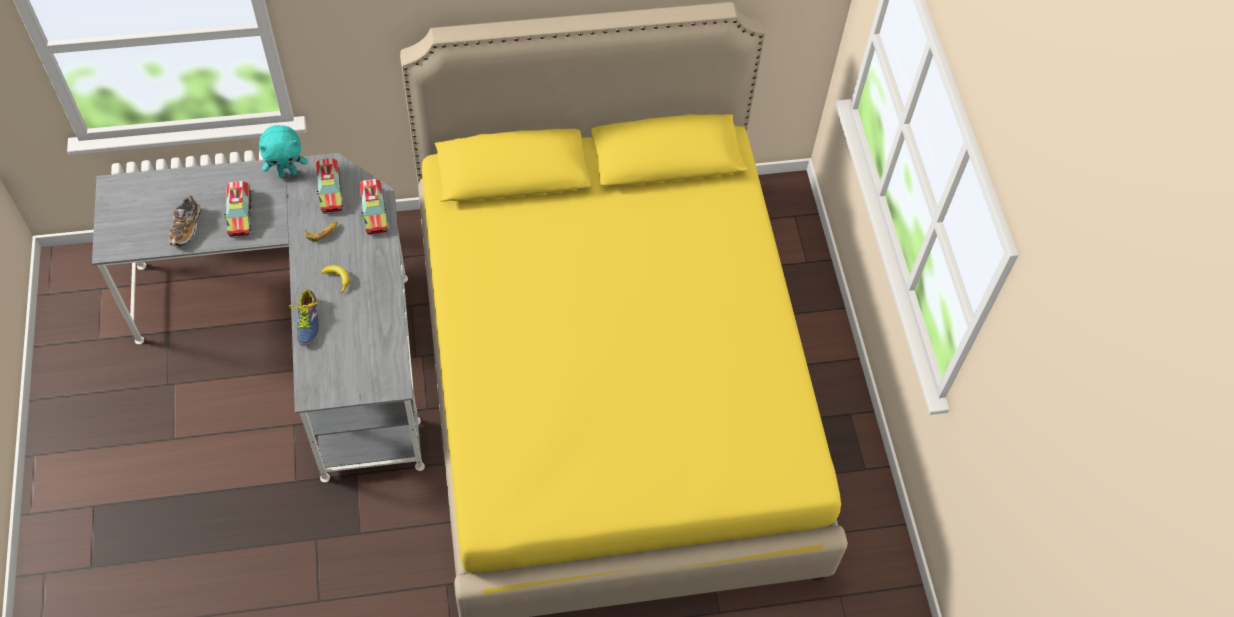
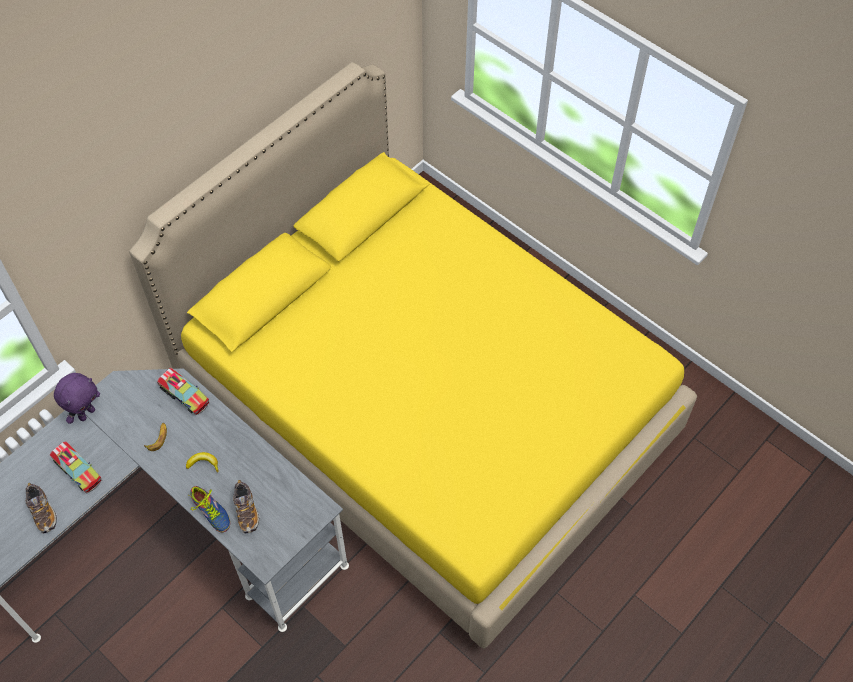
camera: 35 degrees left, 0 degrees up
turquoise plush toy [259,125,307,178] -> purple plush toy [54,373,100,424]
toy truck [316,158,343,214] -> none
none -> shoe [233,480,260,533]

